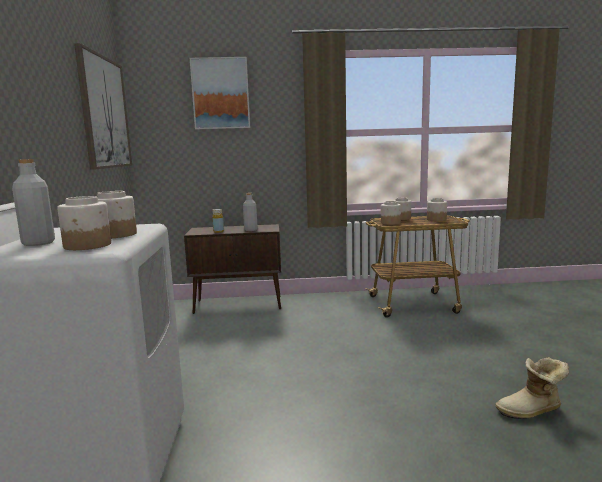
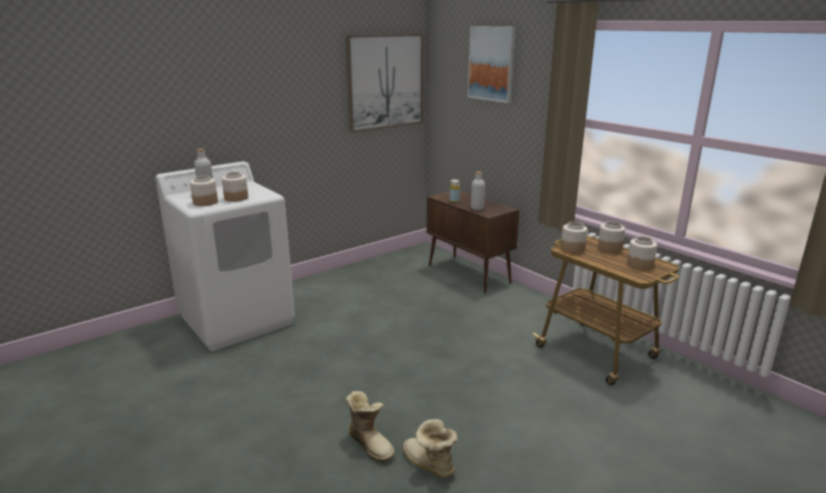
camera: 55 degrees right, 10 degrees up
none -> boot [346,391,395,463]

